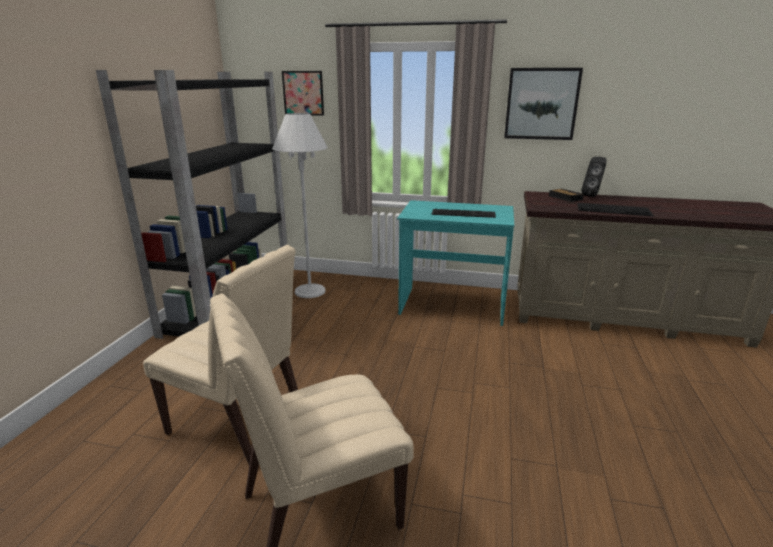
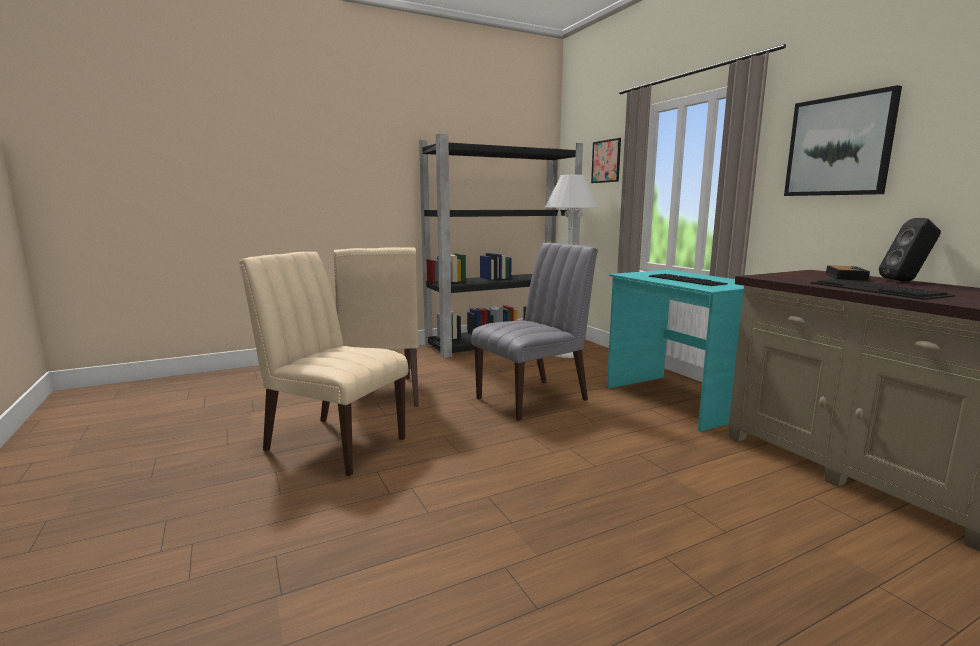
camera: 50 degrees right, 10 degrees down
none -> grey chair [471,243,598,421]

